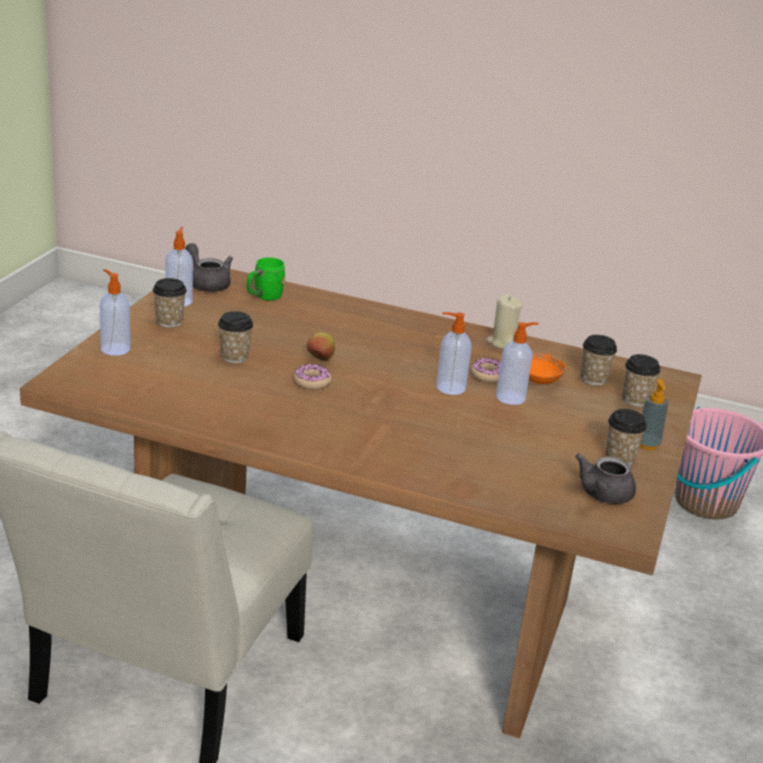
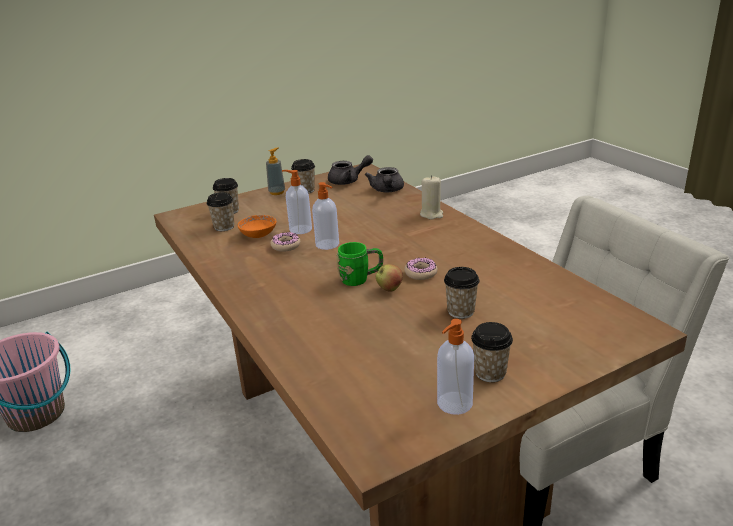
camera: 135 degrees left, 0 degrees up
soap dispenser [100,269,131,356] -> none
grey teapot [186,243,233,292] -> grey teapot moved to [365,167,404,192]
green mug [247,257,285,301] -> green mug moved to [336,242,383,286]
beige candle [486,294,522,349] -> beige candle moved to [420,175,443,220]

